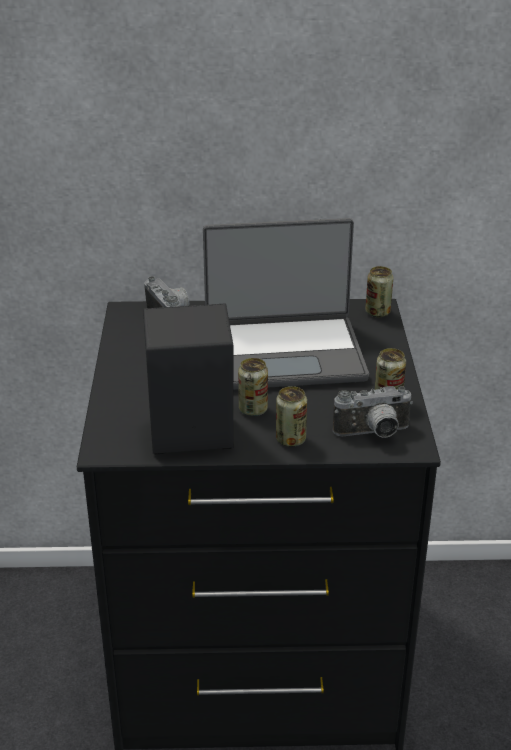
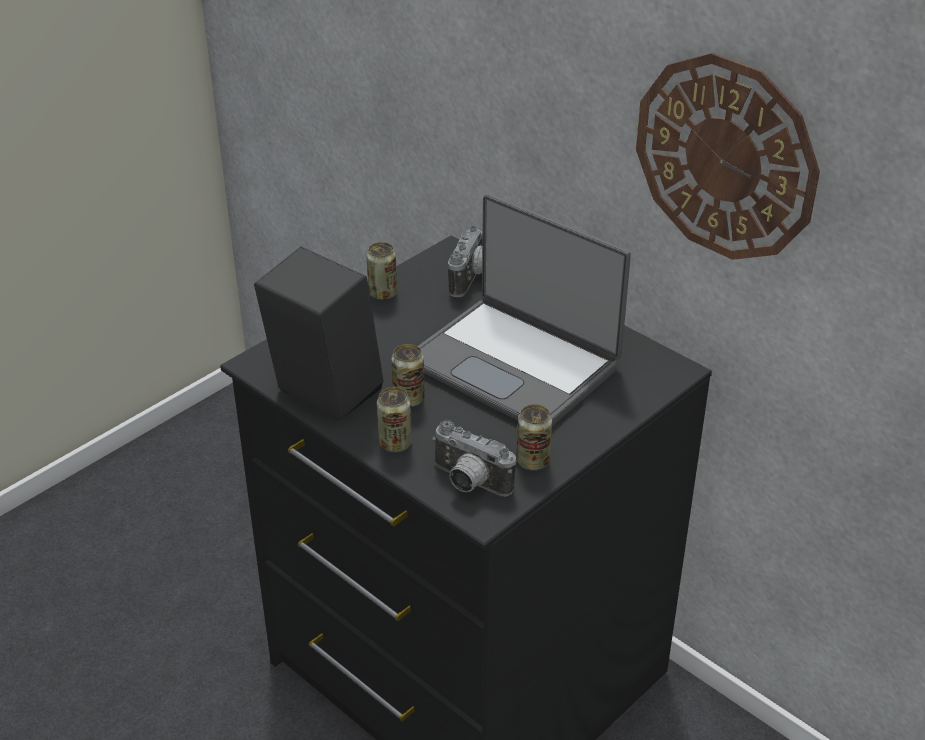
camera: 45 degrees right, 5 degrees up
can [365,266,394,317] -> can moved to [366,242,397,300]
none -> wall clock [636,53,820,260]

